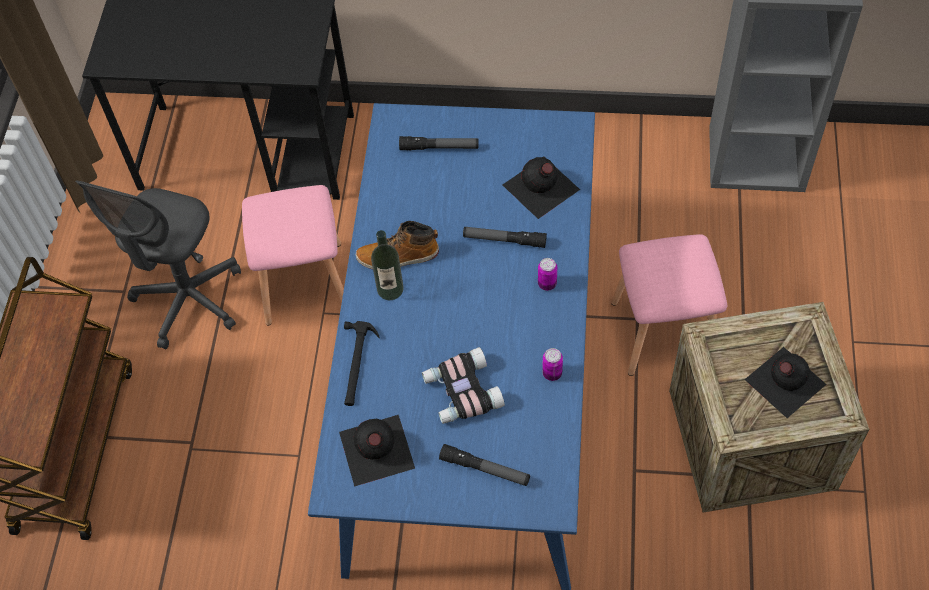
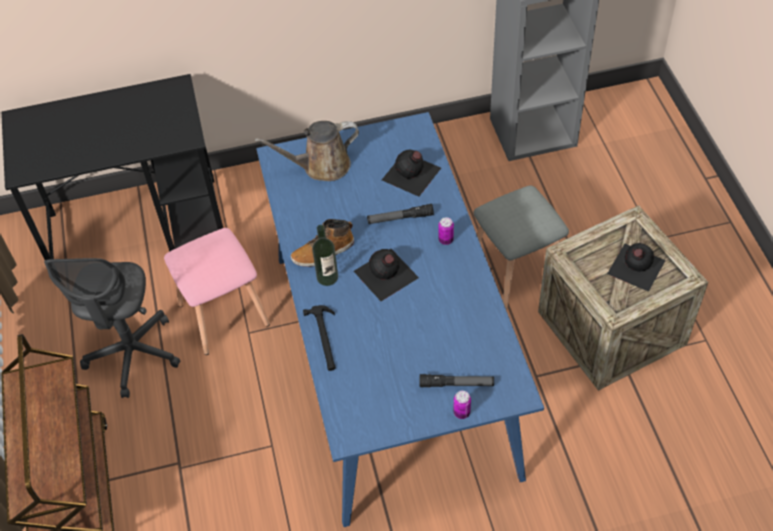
camera: 20 degrees left, 5 degrees down
black bottle [339,415,415,487] -> black bottle moved to [354,249,419,301]
flashlight [399,136,479,150] -> brown watering can [254,121,359,181]
binoculars [422,347,505,424] -> none
can [542,348,563,381] -> can moved to [453,391,471,419]
pink stool [611,234,727,376] -> grey stool [473,185,569,309]

